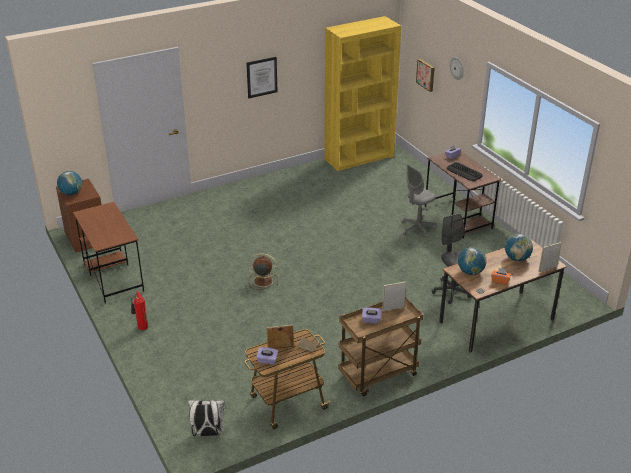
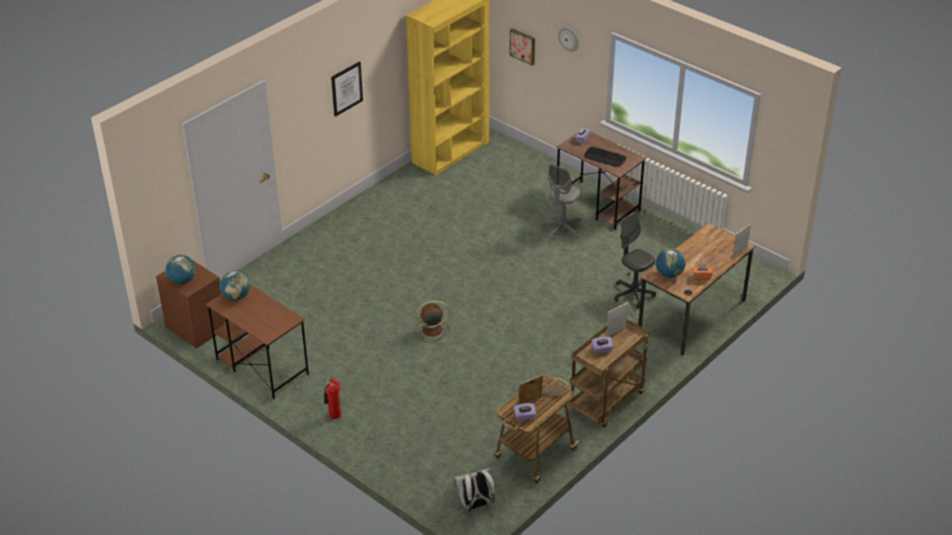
camera: 20 degrees left, 5 degrees up
globe [505,234,533,261] -> globe moved to [220,270,250,300]

